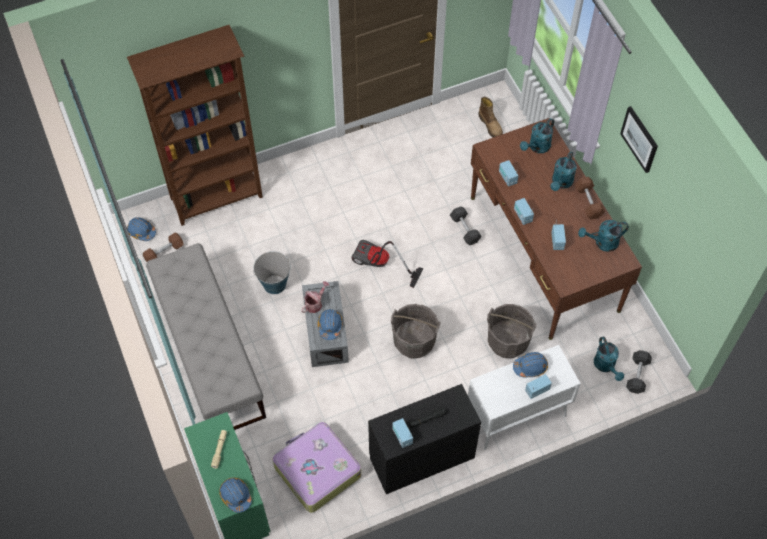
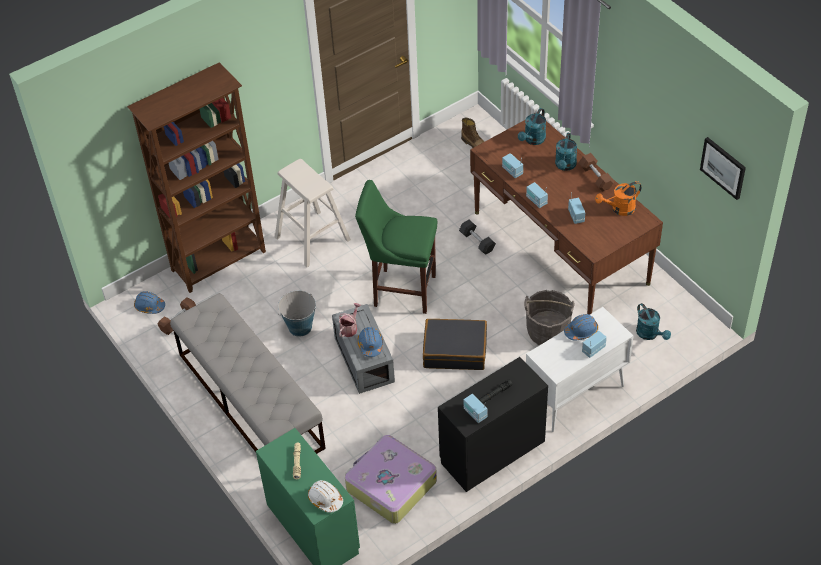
camera: 10 degrees left, 10 degrees down
blue hard hat [219,478,252,513] -> white hard hat [308,480,343,513]
vacuum cleaner [351,240,423,288] -> green stool [355,180,438,314]
grey bucket [391,304,441,359] -> black suitcase [423,319,487,370]
turquoise watering can [578,220,629,252] -> orange watering can [595,181,642,216]
picture [620,106,658,173] -> picture moved to [700,137,746,200]
grey dumbbell [626,350,652,394] -> none
none -> beige stool [275,159,351,268]

